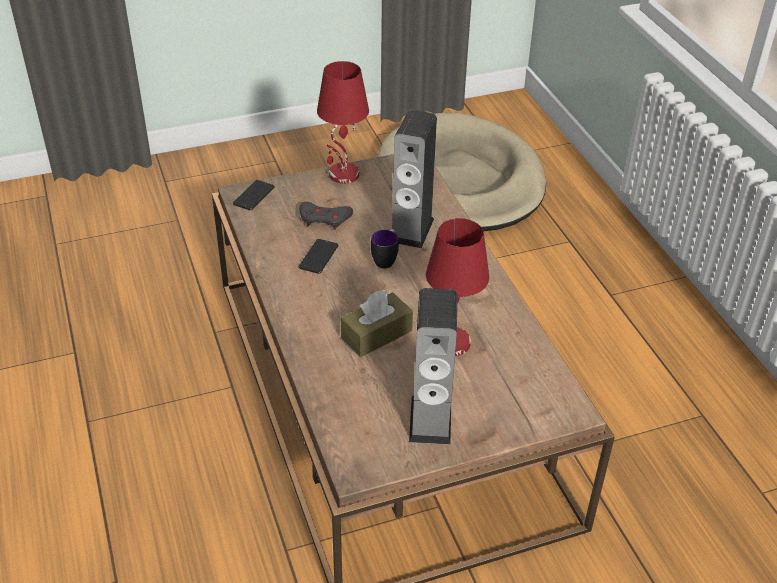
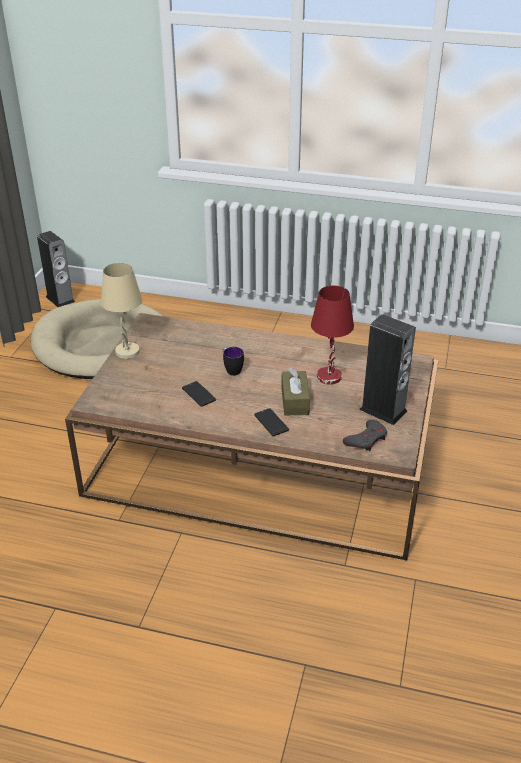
camera: 55 degrees left, 5 degrees down
phone [233,180,275,210] -> phone moved to [254,408,289,436]
grey game controller [300,202,353,230] -> grey game controller moved to [343,420,387,451]
red table lamp [317,61,369,184] -> beige table lamp [101,263,142,359]
speaker [392,110,437,249] -> speaker moved to [37,231,75,307]

